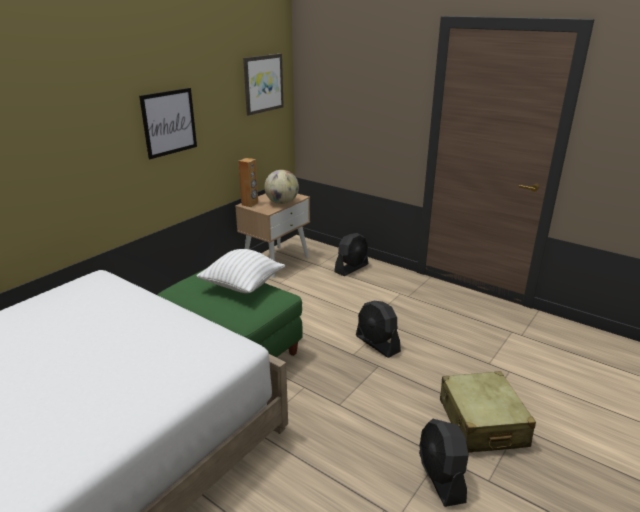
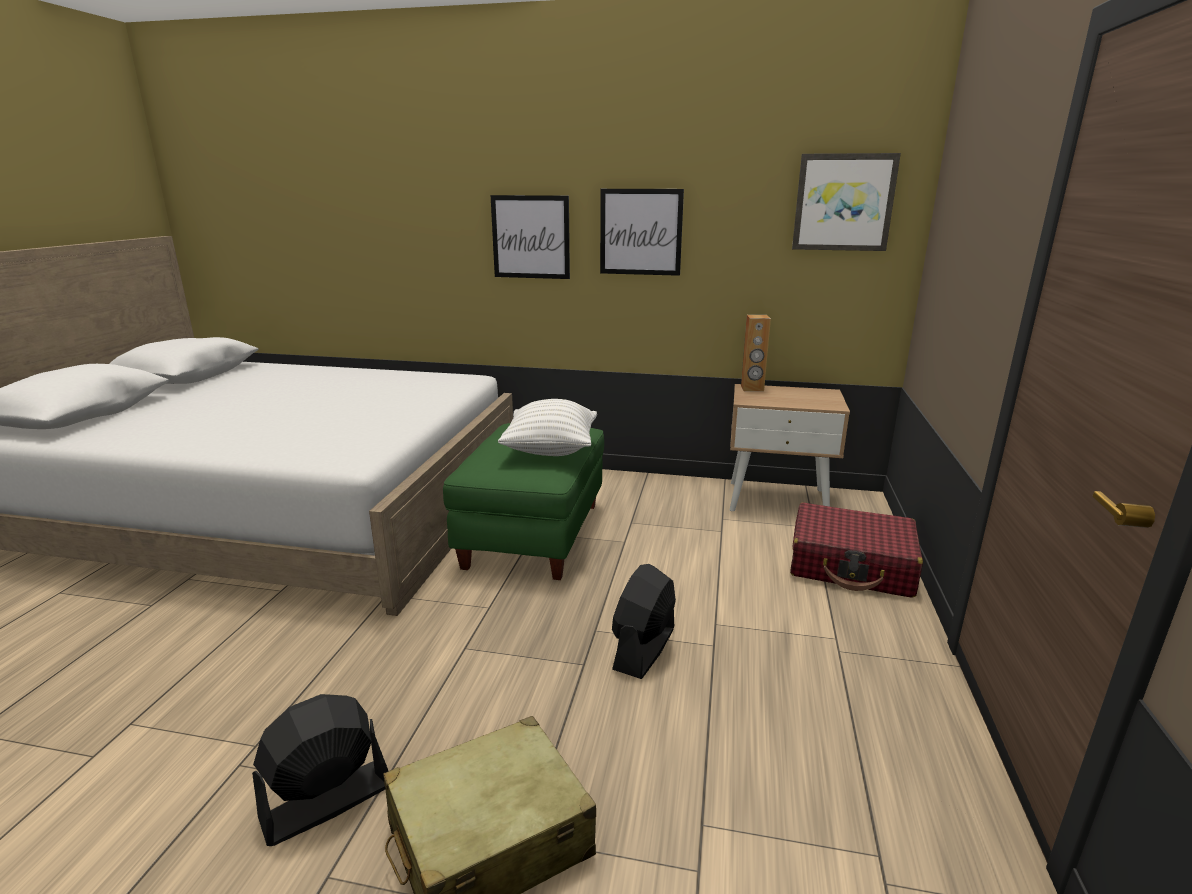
camera: 65 degrees right, 5 degrees down
globe [264,170,299,204] -> none
black fan [334,233,368,276] -> red suitcase [790,502,923,598]
none -> picture [491,195,570,279]

